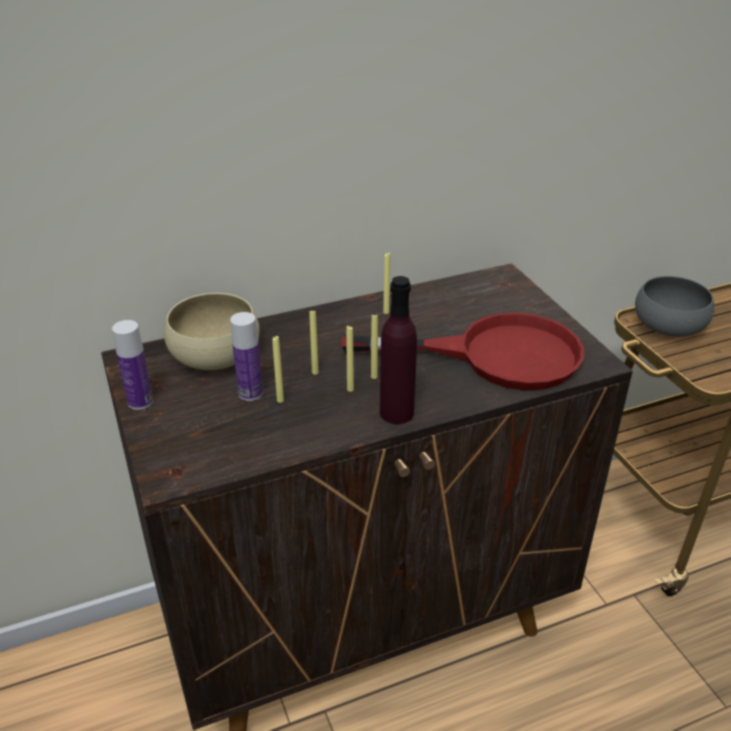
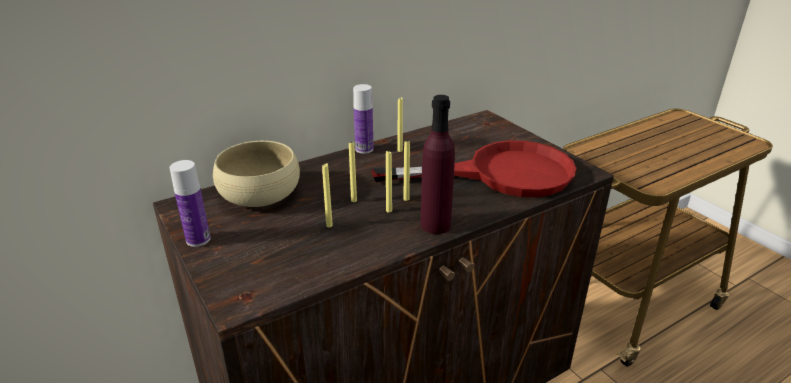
camera: 10 degrees left, 5 degrees down
bottle [230,312,263,401] -> bottle moved to [353,84,373,154]
grey bowl [635,276,714,337] -> none

